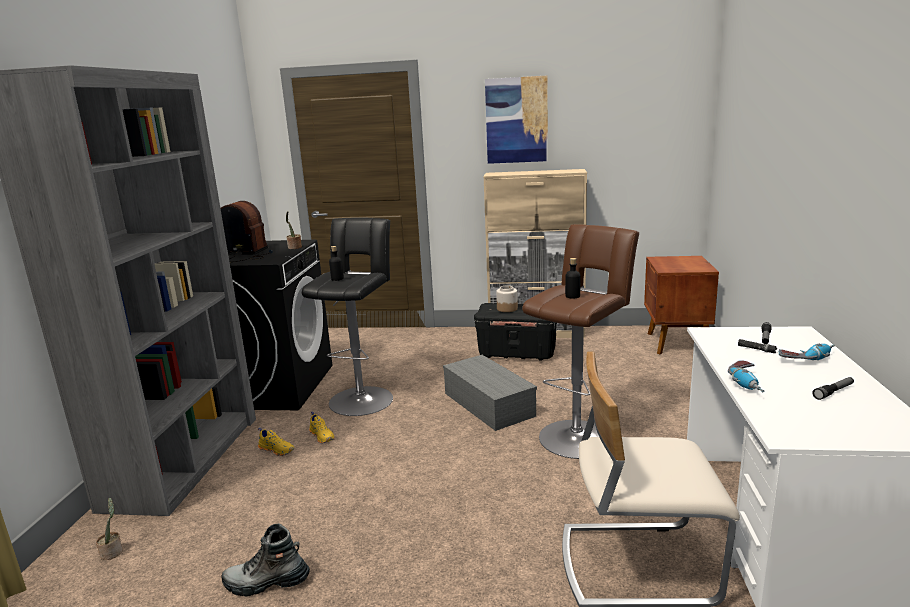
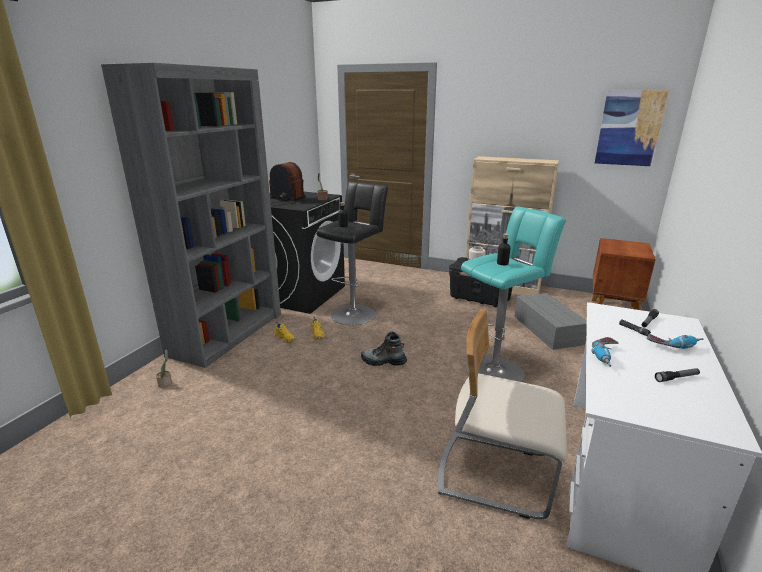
camera: 15 degrees right, 5 degrees up
boot [221,523,310,596] -> boot moved to [361,332,407,366]
grey storage box [443,355,537,431] -> grey storage box moved to [515,293,587,350]
picture [485,75,548,164] -> picture moved to [595,90,669,166]
brown stool [522,224,639,459] -> turquoise stool [461,206,566,382]

